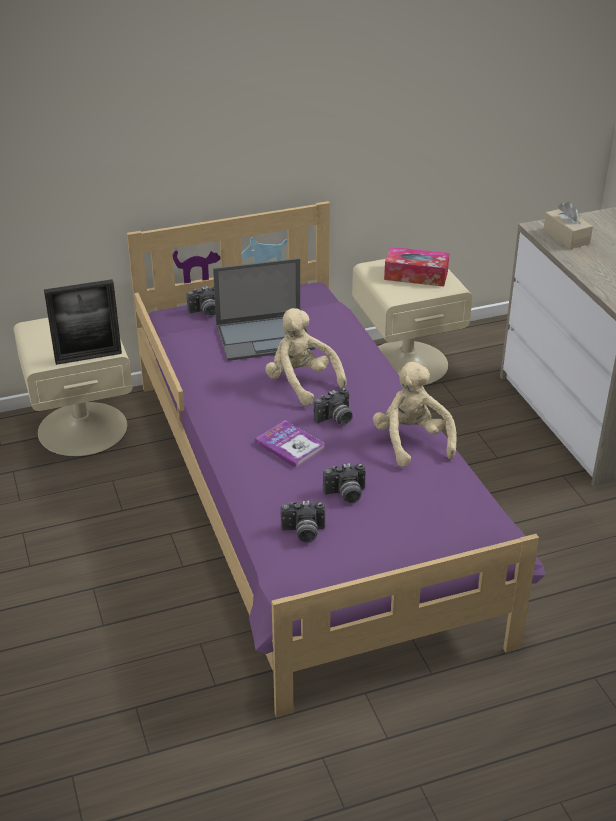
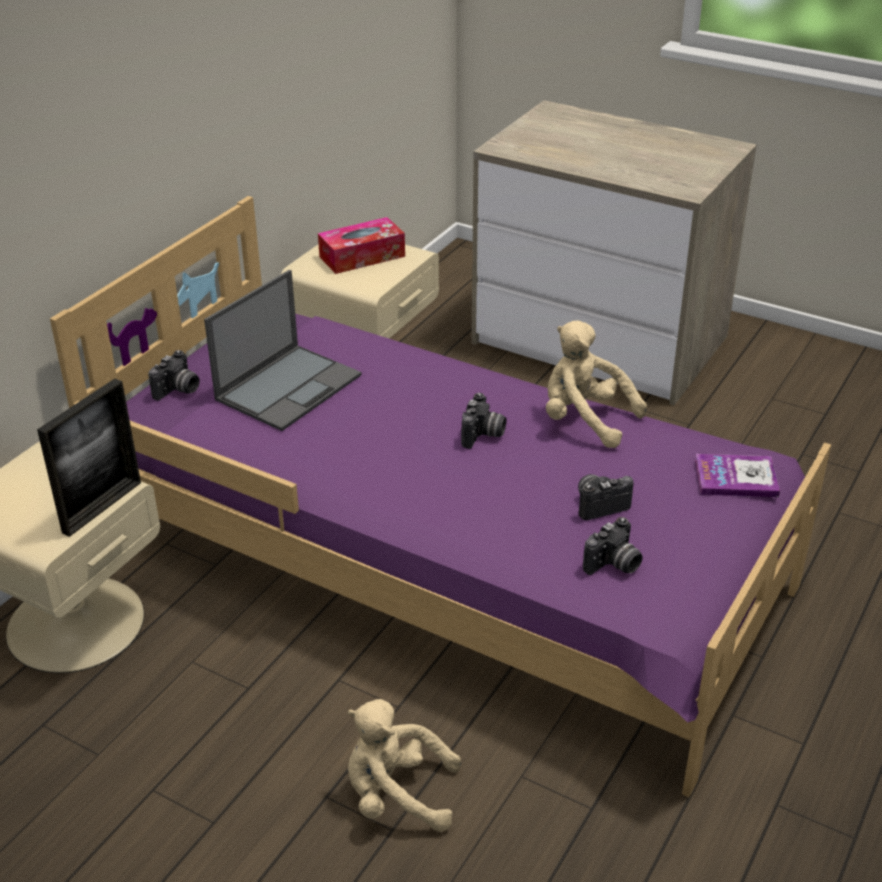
camera: 40 degrees left, 0 degrees up
book [255,420,325,468] -> book moved to [695,454,780,497]
beige plush toy [265,308,347,406] -> beige plush toy moved to [347,699,461,832]
camera [323,463,366,503] -> camera turned 150 degrees counterclockwise [578,474,634,520]
beige tissue box [543,201,593,249] -> none

